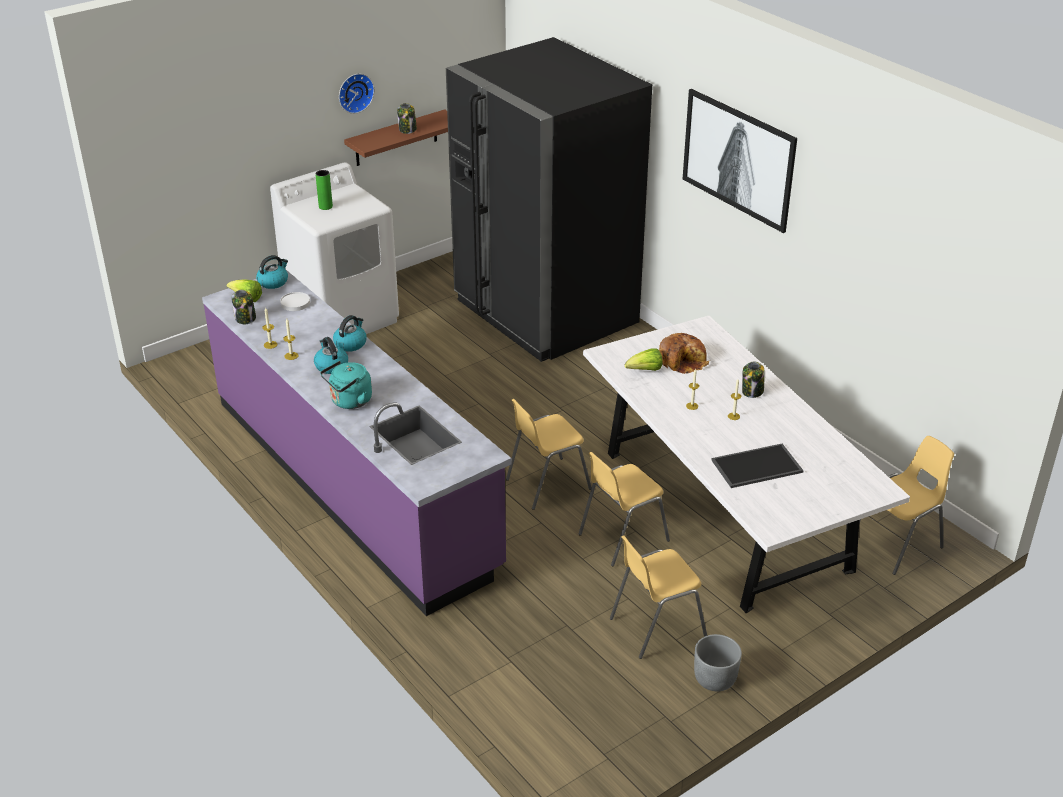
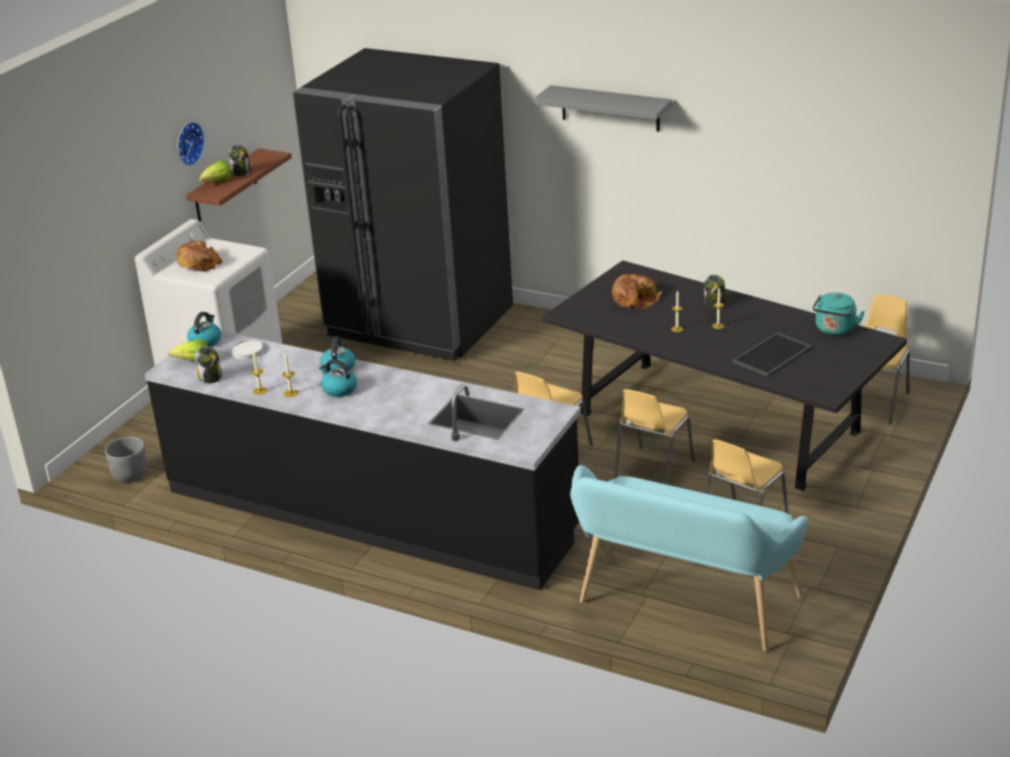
camera: 25 degrees left, 5 degrees down
purple counter [202,270,511,616] -> black counter [144,331,581,590]
green vase [315,170,333,210] -> bread [176,241,223,272]
turquoise kettle [320,361,372,409] -> turquoise kettle moved to [813,293,865,335]
white dining table [583,316,910,613] -> black dining table [542,260,907,491]
lettuce [625,349,663,371] -> lettuce moved to [199,160,231,182]
picture [683,89,797,233] -> grey shelf [533,85,672,132]
grey planter [694,634,742,691] -> grey planter moved to [105,437,147,483]
none -> turquoise bench [570,465,808,652]

